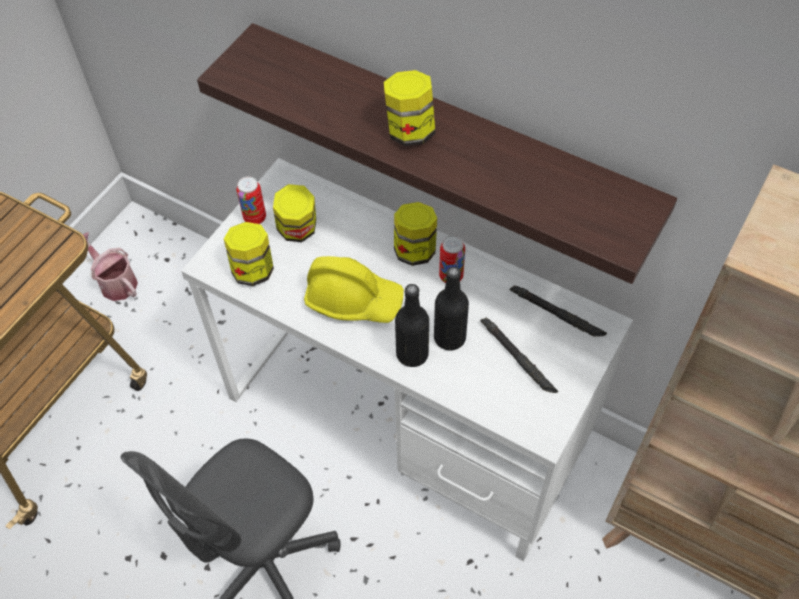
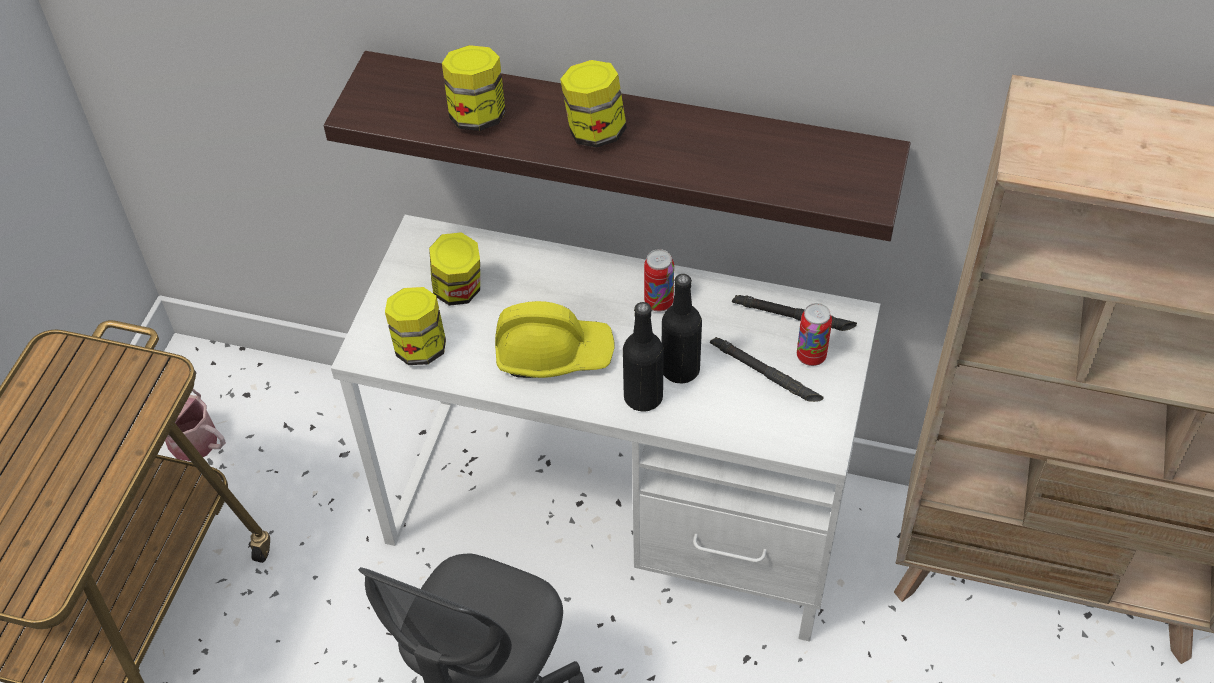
camera: 15 degrees left, 5 degrees down
can [237,176,266,224] -> can moved to [797,303,832,366]
jar [394,202,437,266] -> jar moved to [442,45,506,131]

